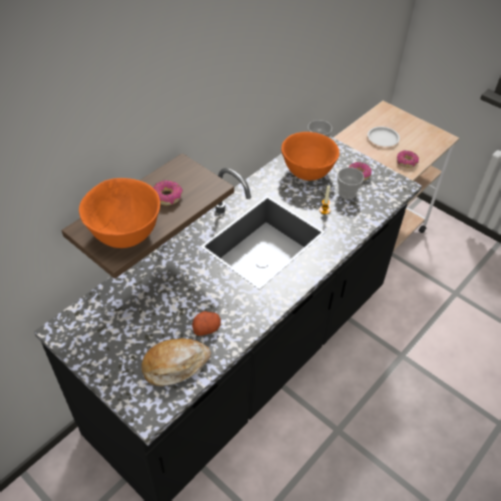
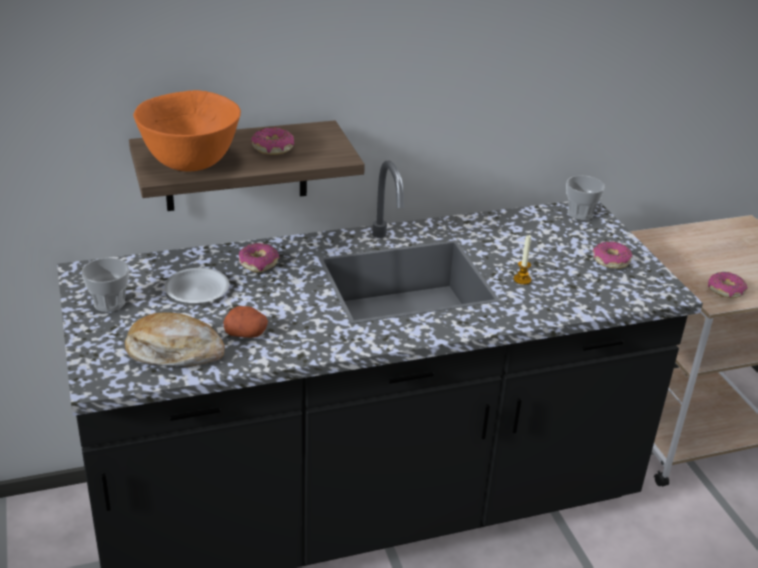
camera: 30 degrees right, 15 degrees down
orange bowl [281,132,339,181] -> none
cup [337,167,364,200] -> cup moved to [82,258,129,312]
white plate [367,126,400,147] -> white plate moved to [164,268,229,303]
none -> donut [239,243,280,272]

